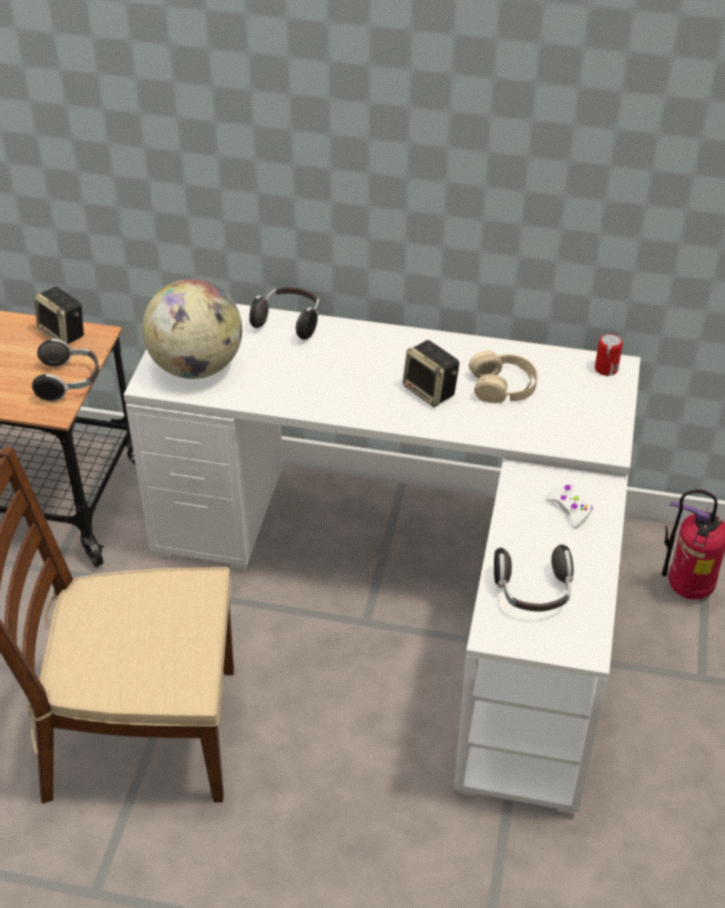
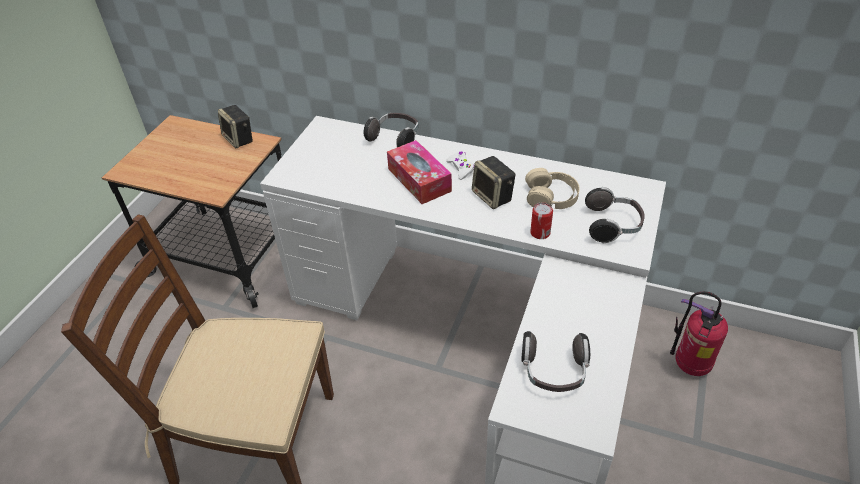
camera: 10 degrees right, 0 degrees up
headphones [32,338,99,402] -> headphones moved to [585,187,645,243]
globe [142,279,242,379] -> none
white game controller [545,484,593,528] -> white game controller moved to [446,151,474,180]
can [595,332,623,376] -> can moved to [530,202,553,239]
none -> tissue box [387,140,452,204]

